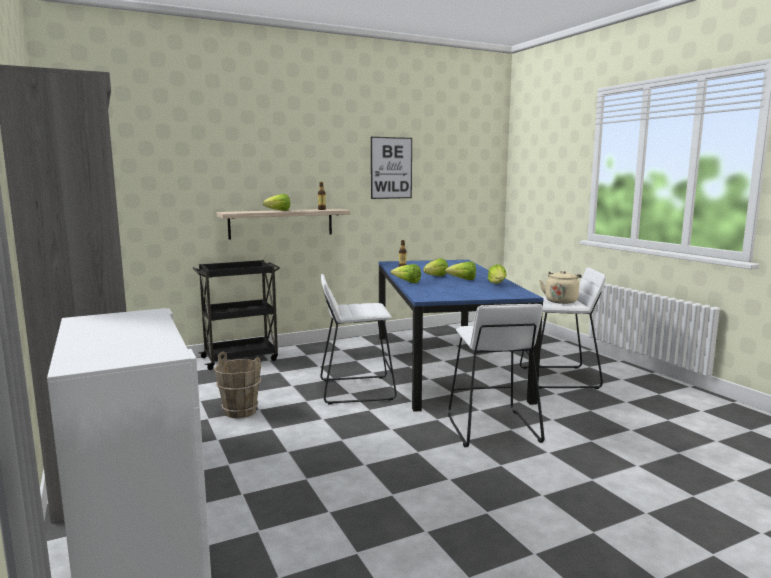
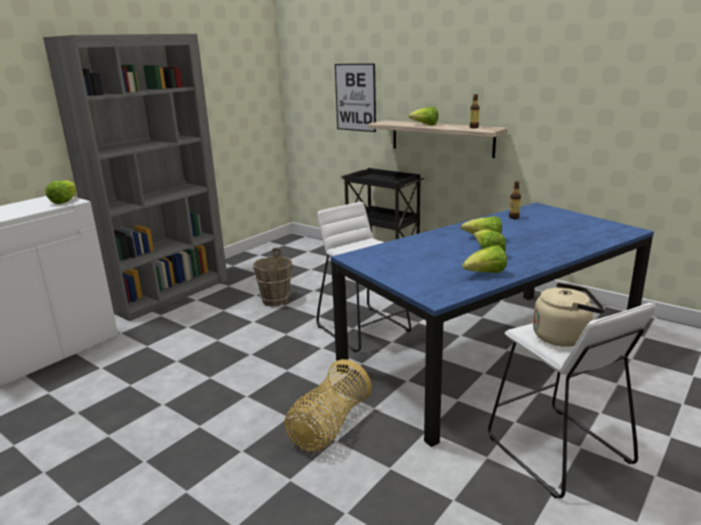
camera: 65 degrees right, 10 degrees up
picture [371,137,412,199] -> picture moved to [335,64,376,132]
lettuce [391,264,421,283] -> lettuce moved to [46,180,76,204]
white stool [448,304,544,447] -> basket [284,359,372,452]

